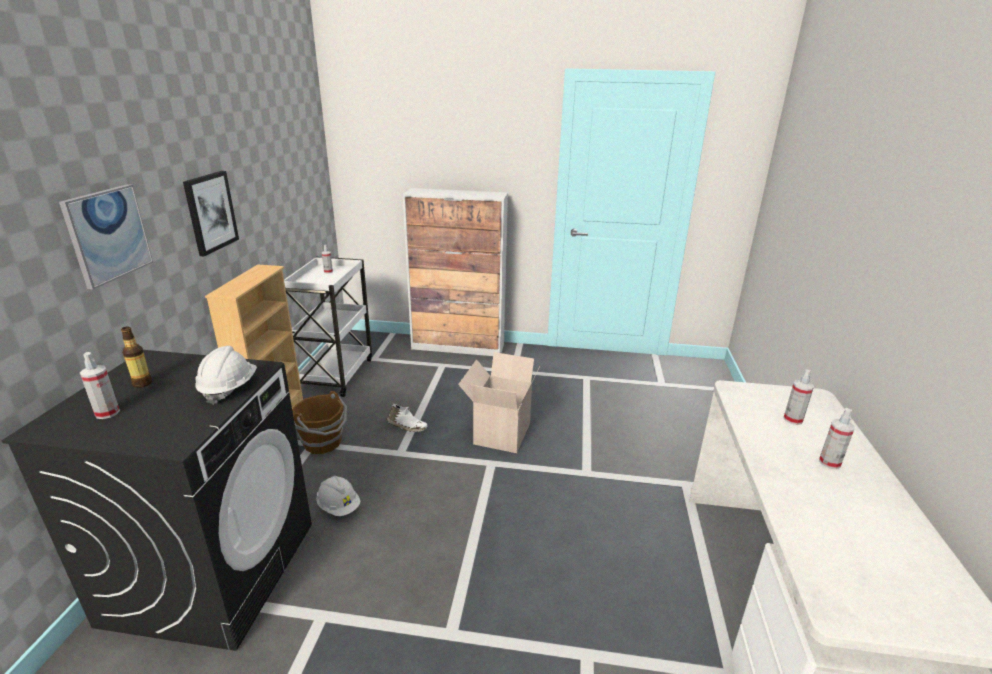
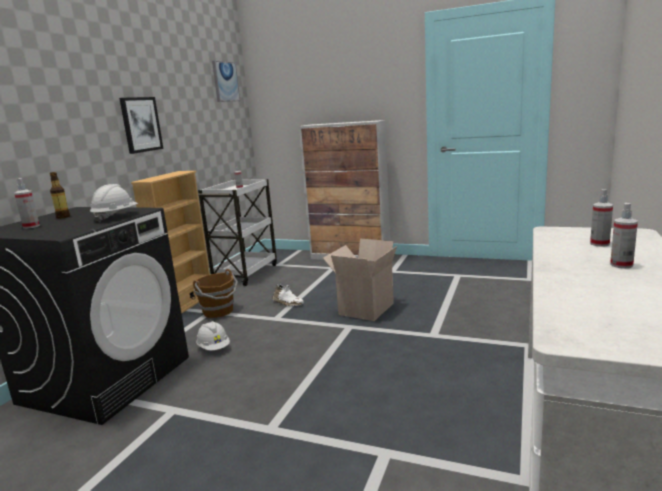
camera: 15 degrees right, 10 degrees down
picture [59,184,153,289] -> picture moved to [212,61,240,102]

